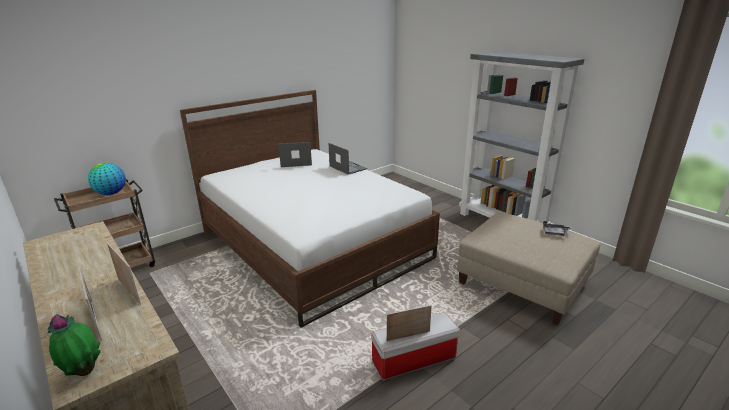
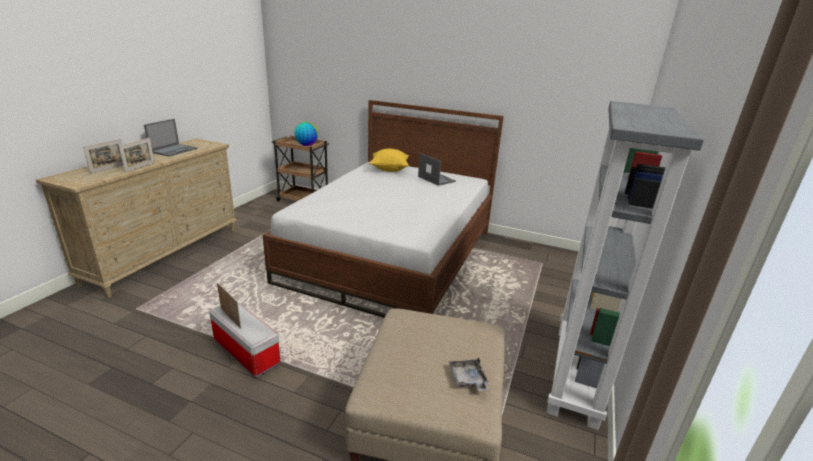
camera: 60 degrees right, 0 degrees up
potted plant [48,314,101,376] -> none
laptop [328,143,367,175] -> laptop moved to [144,119,198,157]
none -> yellow pillow [370,149,409,172]

